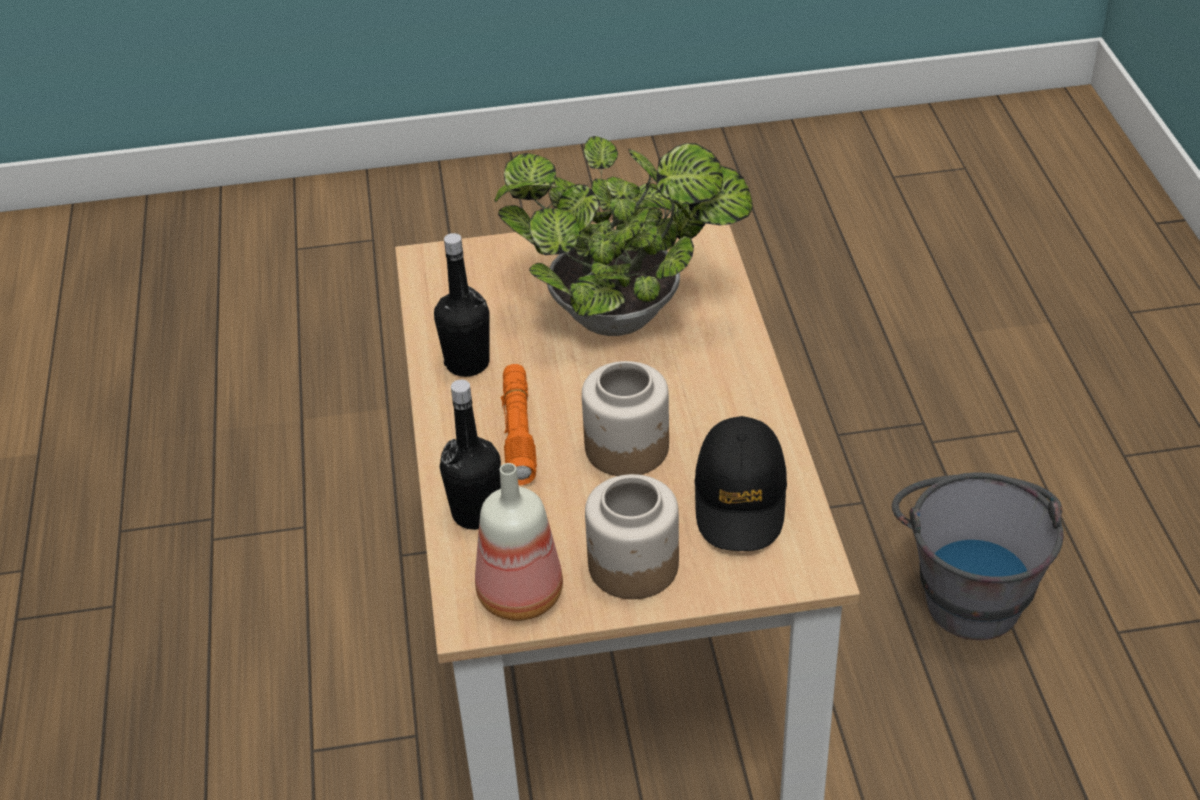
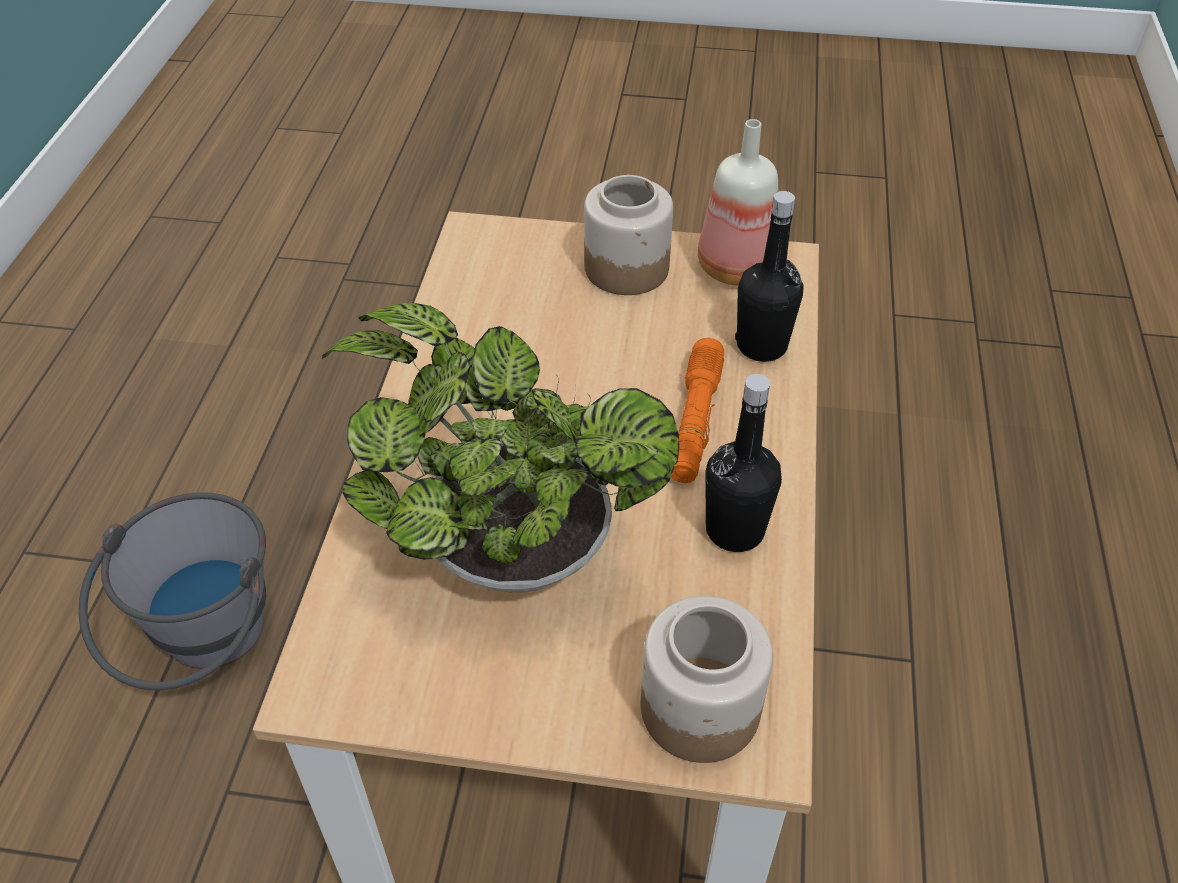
camera: 165 degrees left, 5 degrees up
jar [582,361,669,476] -> jar moved to [641,596,773,763]
black cap [695,416,787,551] -> none

